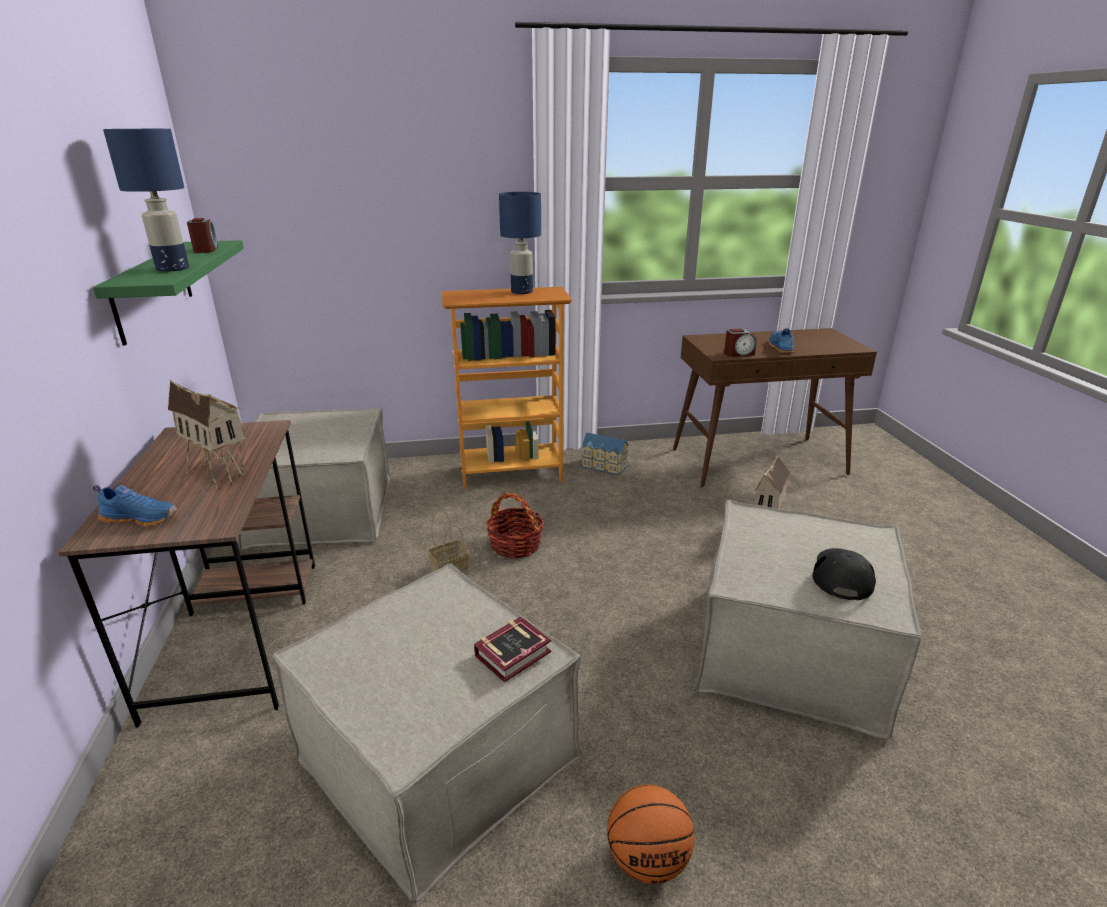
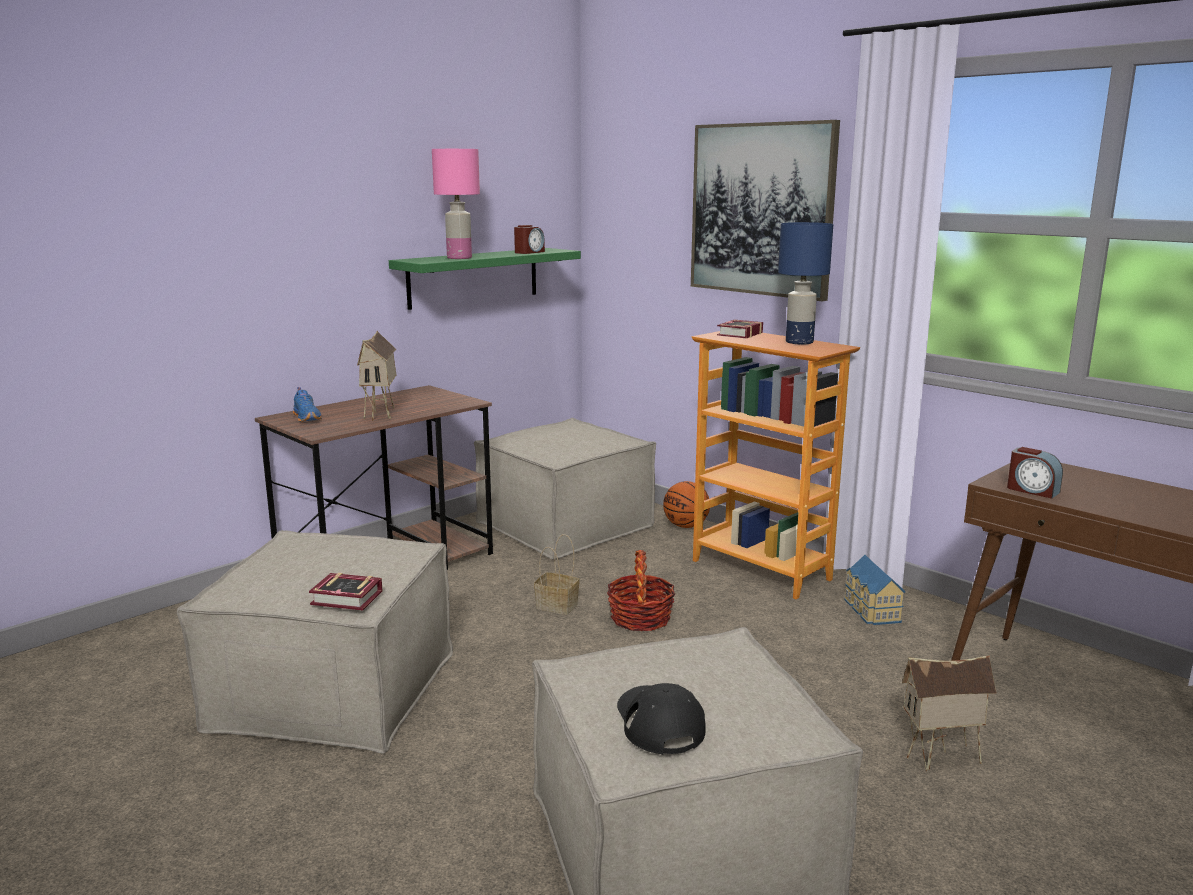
camera: 55 degrees right, 10 degrees down
blue table lamp [103,129,189,272] -> pink table lamp [432,149,480,259]
basketball [607,784,694,884] -> basketball moved to [663,481,710,528]
blue shoe [769,328,794,353] -> none
black cap [813,548,876,600] -> black cap turned 90 degrees counterclockwise [617,683,706,754]
none -> picture [691,120,840,302]
none -> book [717,320,763,338]

